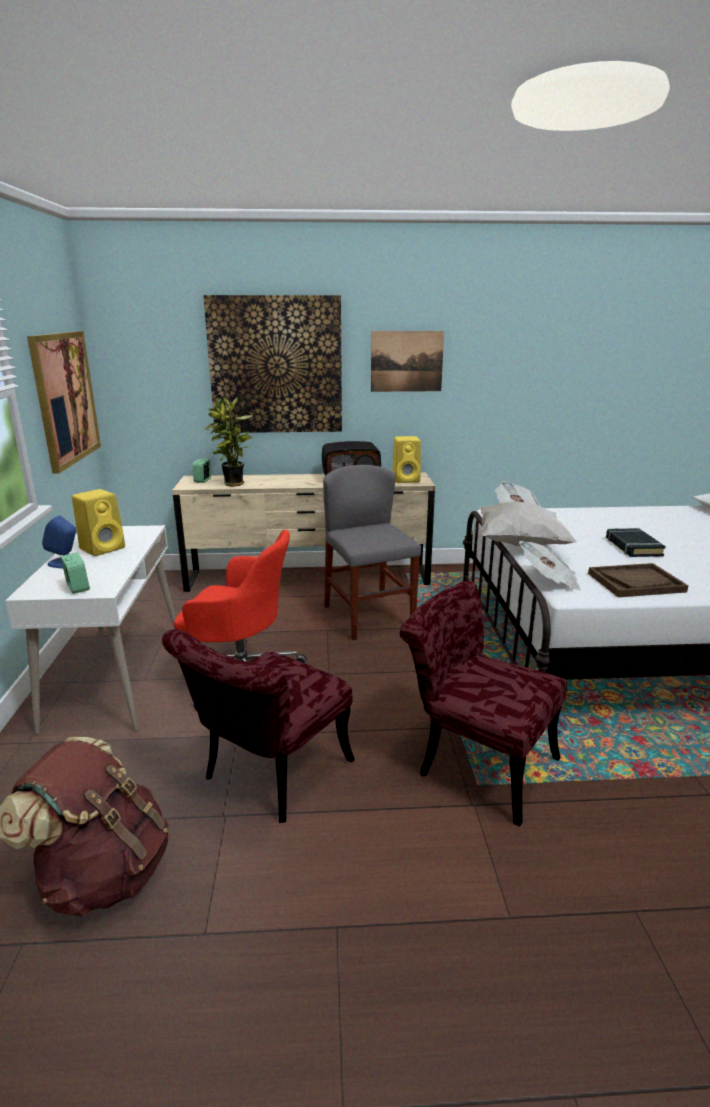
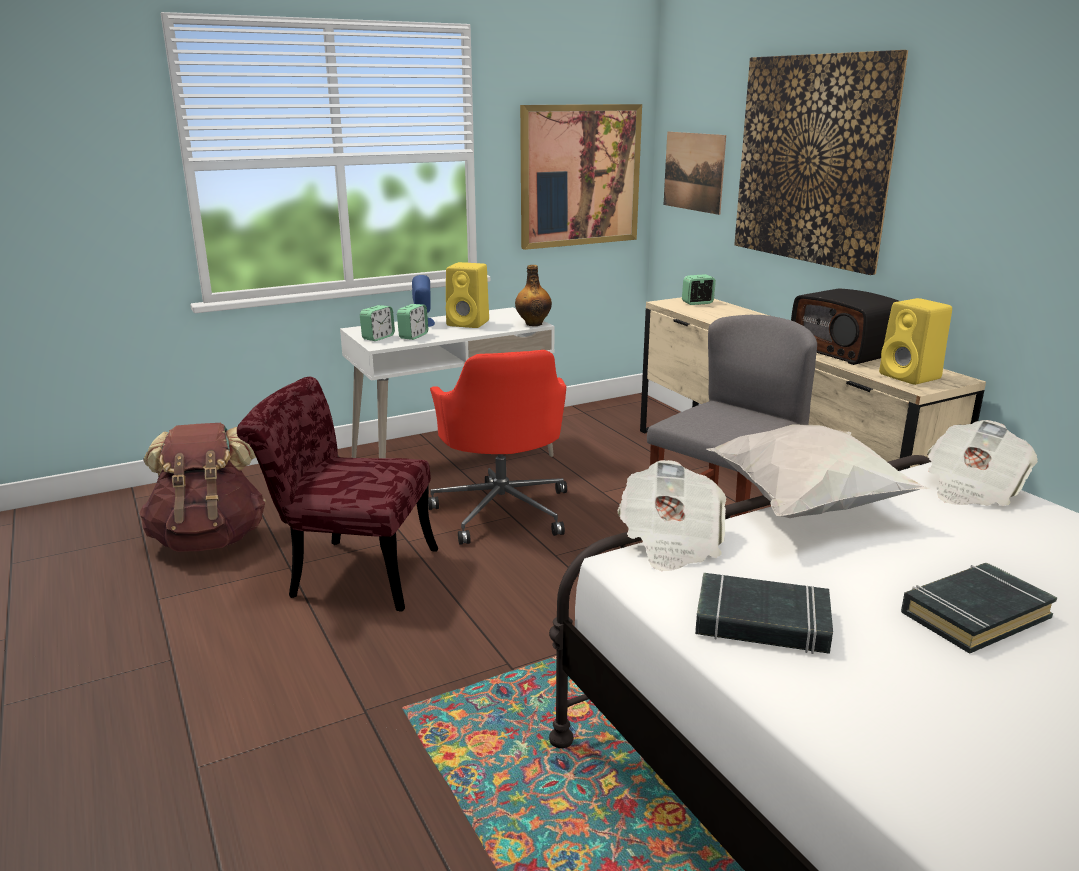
camera: 65 degrees right, 0 degrees up
potted plant [204,396,253,487] -> none
picture [371,331,444,392] -> picture moved to [664,132,726,215]
red chair [400,581,567,826] -> none
brown tray [588,563,688,597] -> black book [695,573,833,654]
none -> alarm clock [397,304,428,340]
none -> bottle [515,265,552,326]

